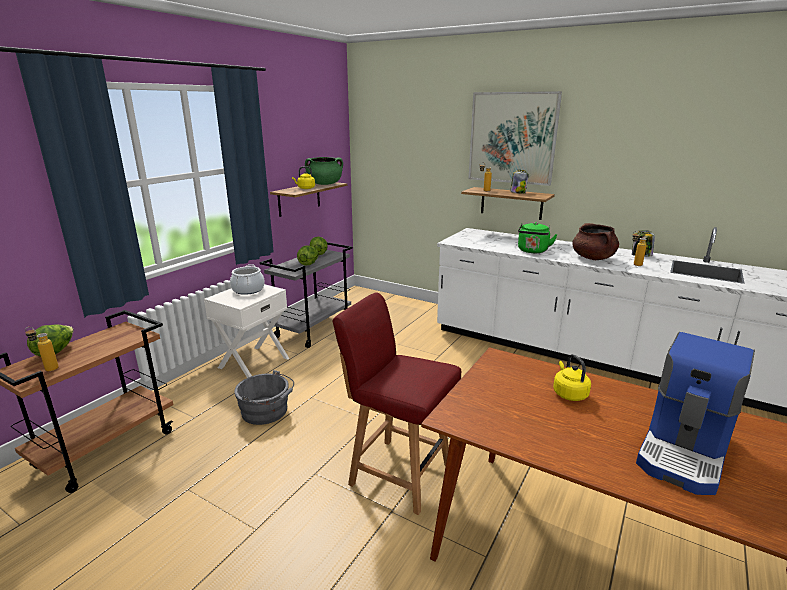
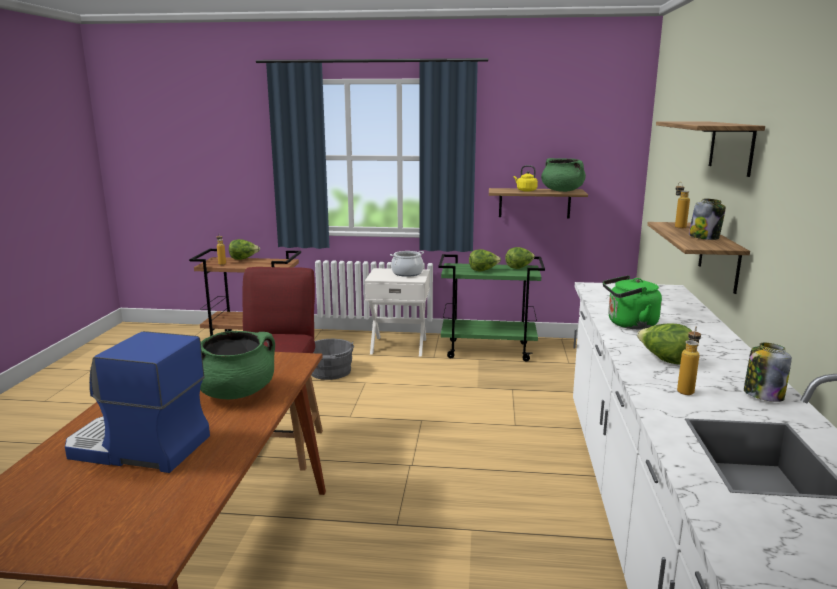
camera: 65 degrees right, 5 degrees down
grey cart [260,242,352,348] -> green cart [439,254,545,362]
picture [468,91,562,186] -> shelf [656,121,765,177]
yellow kettle [553,354,591,401] -> green cooking pot [200,331,275,399]
brown cooking pot [572,223,619,260] -> lettuce [637,323,692,365]

